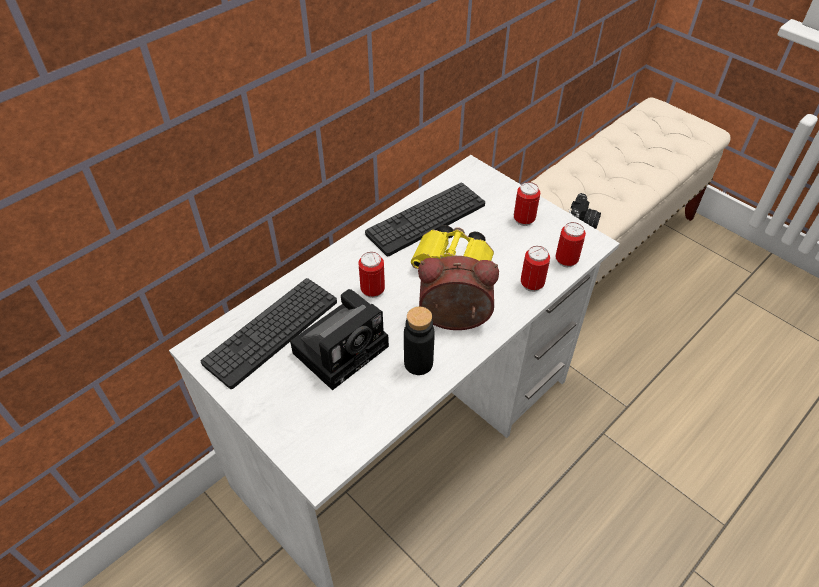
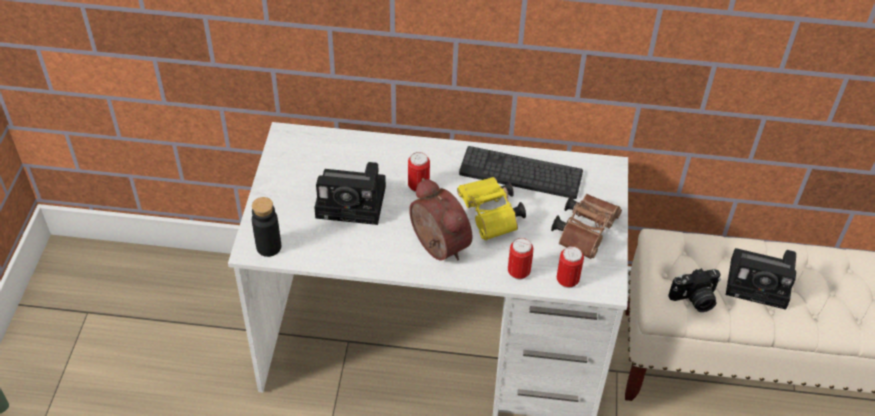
camera: 50 degrees right, 0 degrees up
keyboard [201,278,337,389] -> none
black bottle [404,307,435,375] -> black bottle moved to [252,197,281,257]
can [514,182,540,226] -> brown binoculars [551,194,622,259]
none -> camera [726,248,796,310]

